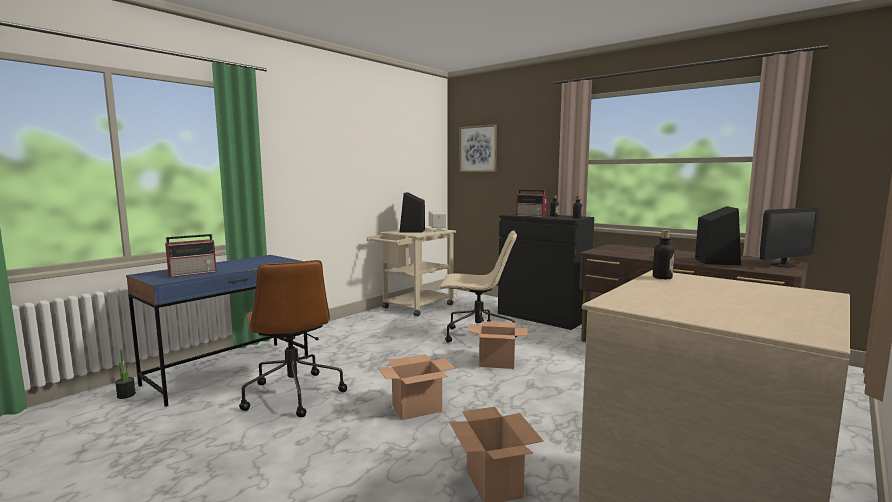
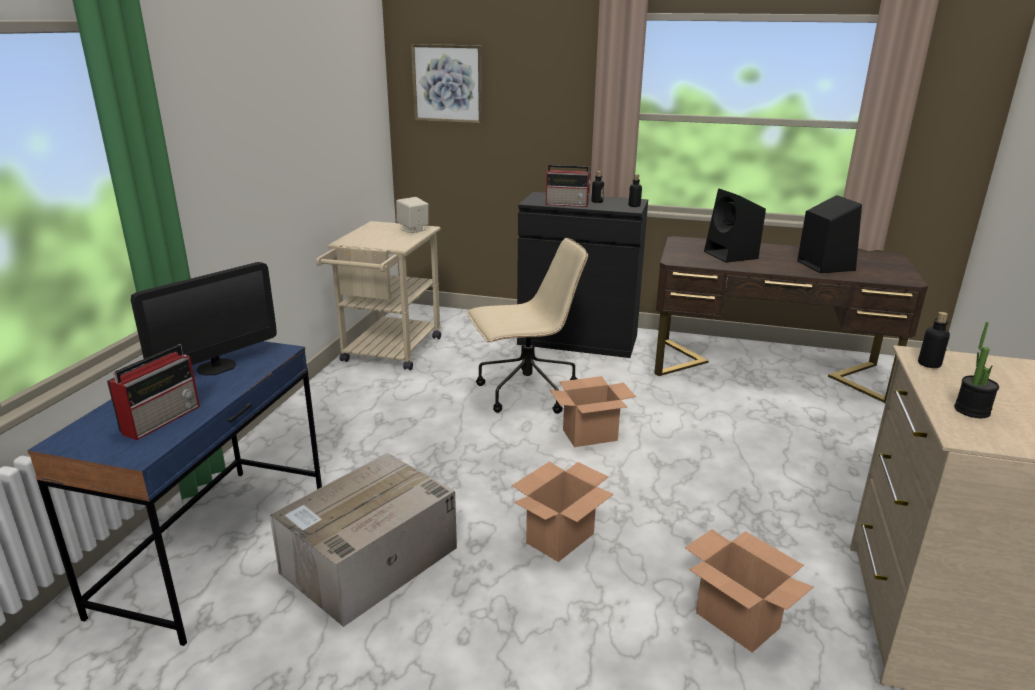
camera: 25 degrees left, 15 degrees up
potted plant [115,349,136,399] -> potted plant moved to [954,322,999,418]
brown office chair [239,260,347,417] -> cardboard box [269,453,457,627]
black speaker [400,192,425,233] -> black speaker moved to [704,189,766,263]
monitor [760,207,819,267] -> monitor moved to [131,262,277,375]

